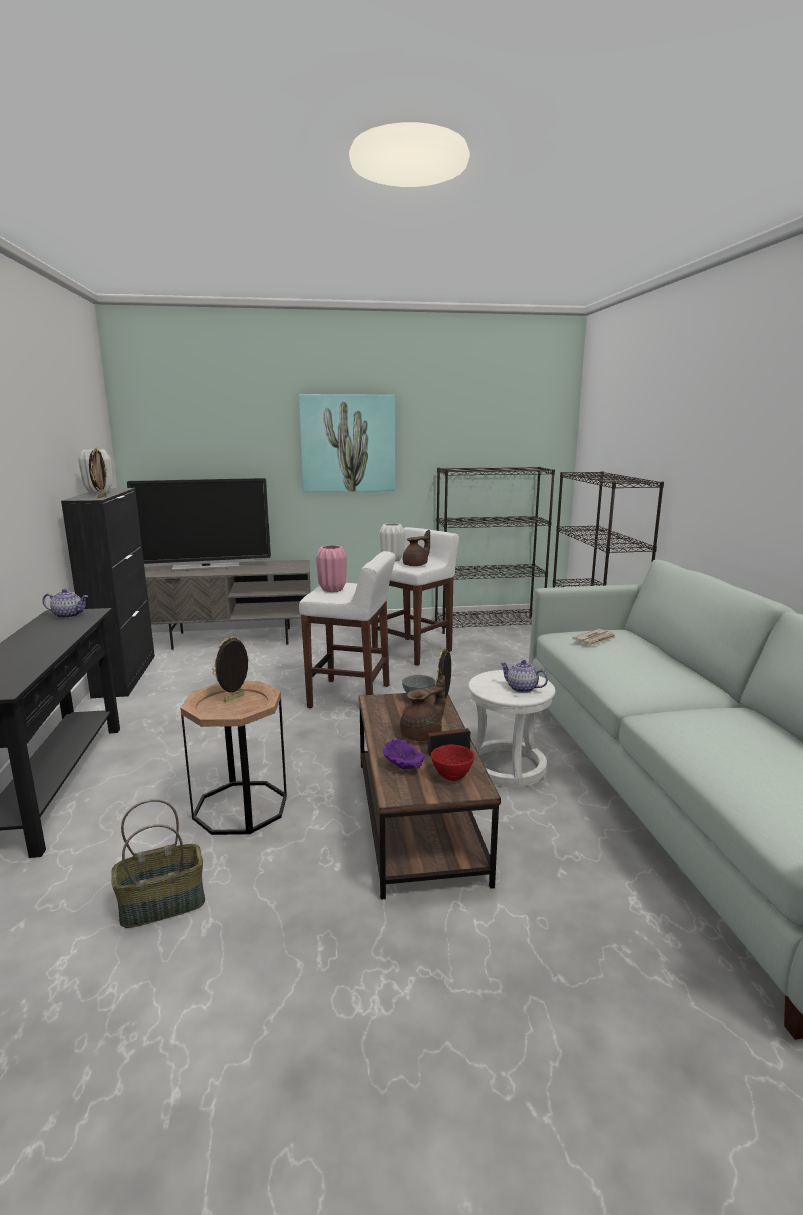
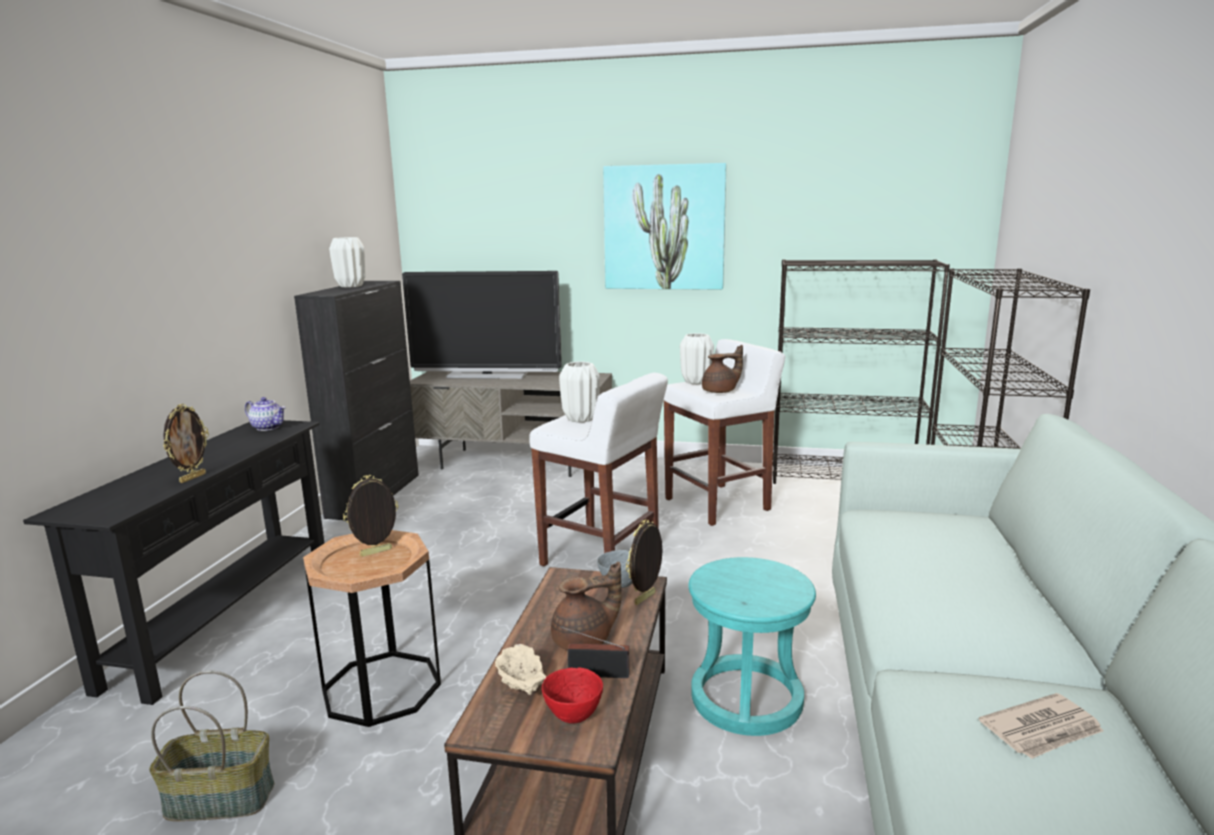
camera: 20 degrees right, 0 degrees up
picture frame [89,447,107,498] -> picture frame moved to [163,404,209,483]
pink vase [316,545,347,592] -> white vase [559,361,600,423]
purple bowl [382,738,426,769] -> beige bowl [495,644,546,695]
white stool [468,670,555,787] -> turquoise stool [688,557,816,736]
teapot [500,660,548,693] -> none
newspaper [572,629,616,645] -> newspaper moved to [979,693,1103,759]

